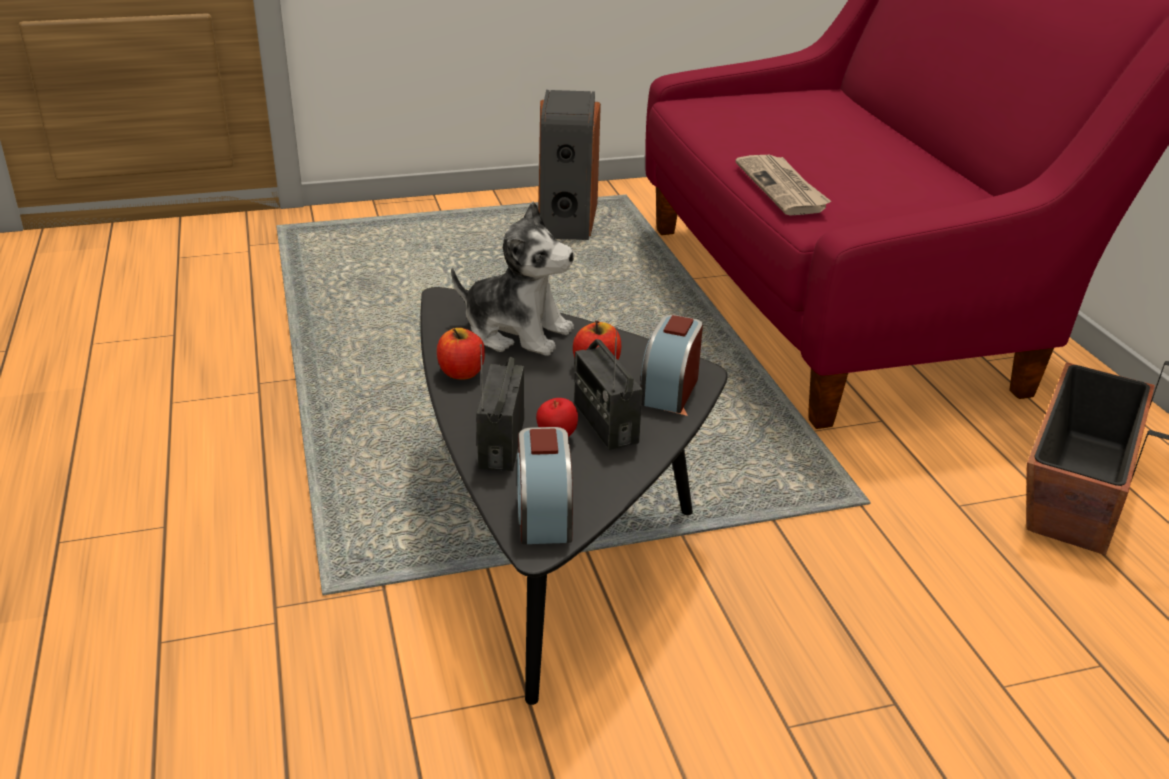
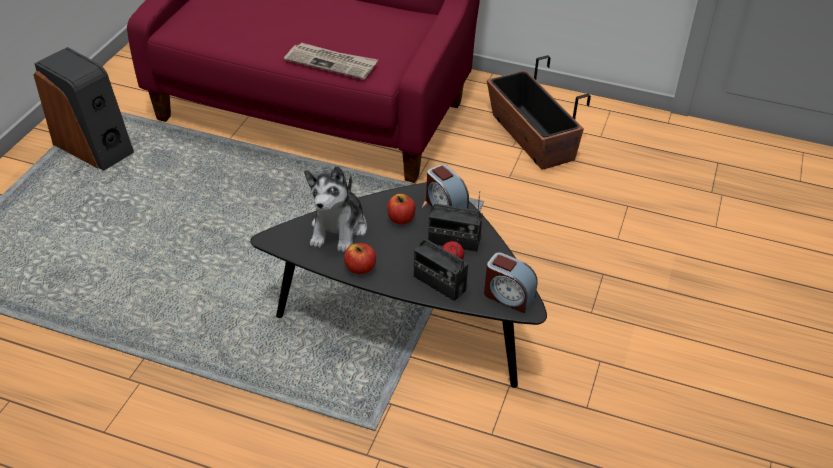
camera: 55 degrees left, 10 degrees up
plush toy [451,201,574,356] -> plush toy turned 135 degrees clockwise [304,166,367,252]

